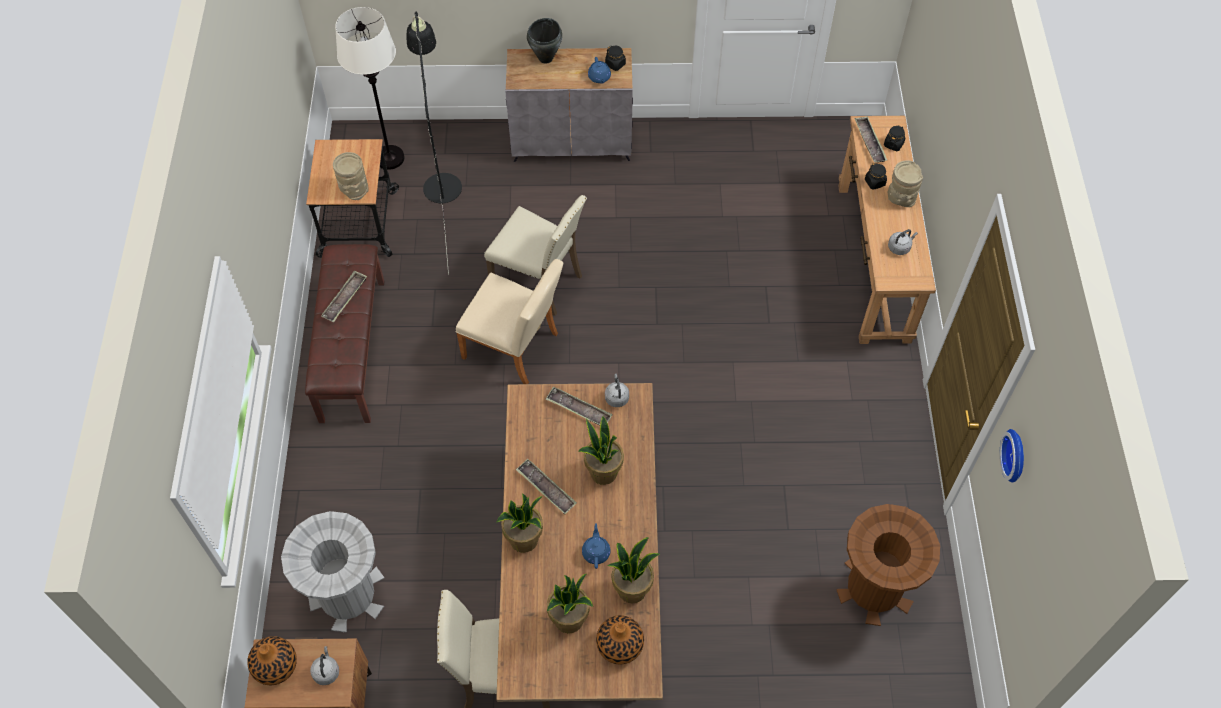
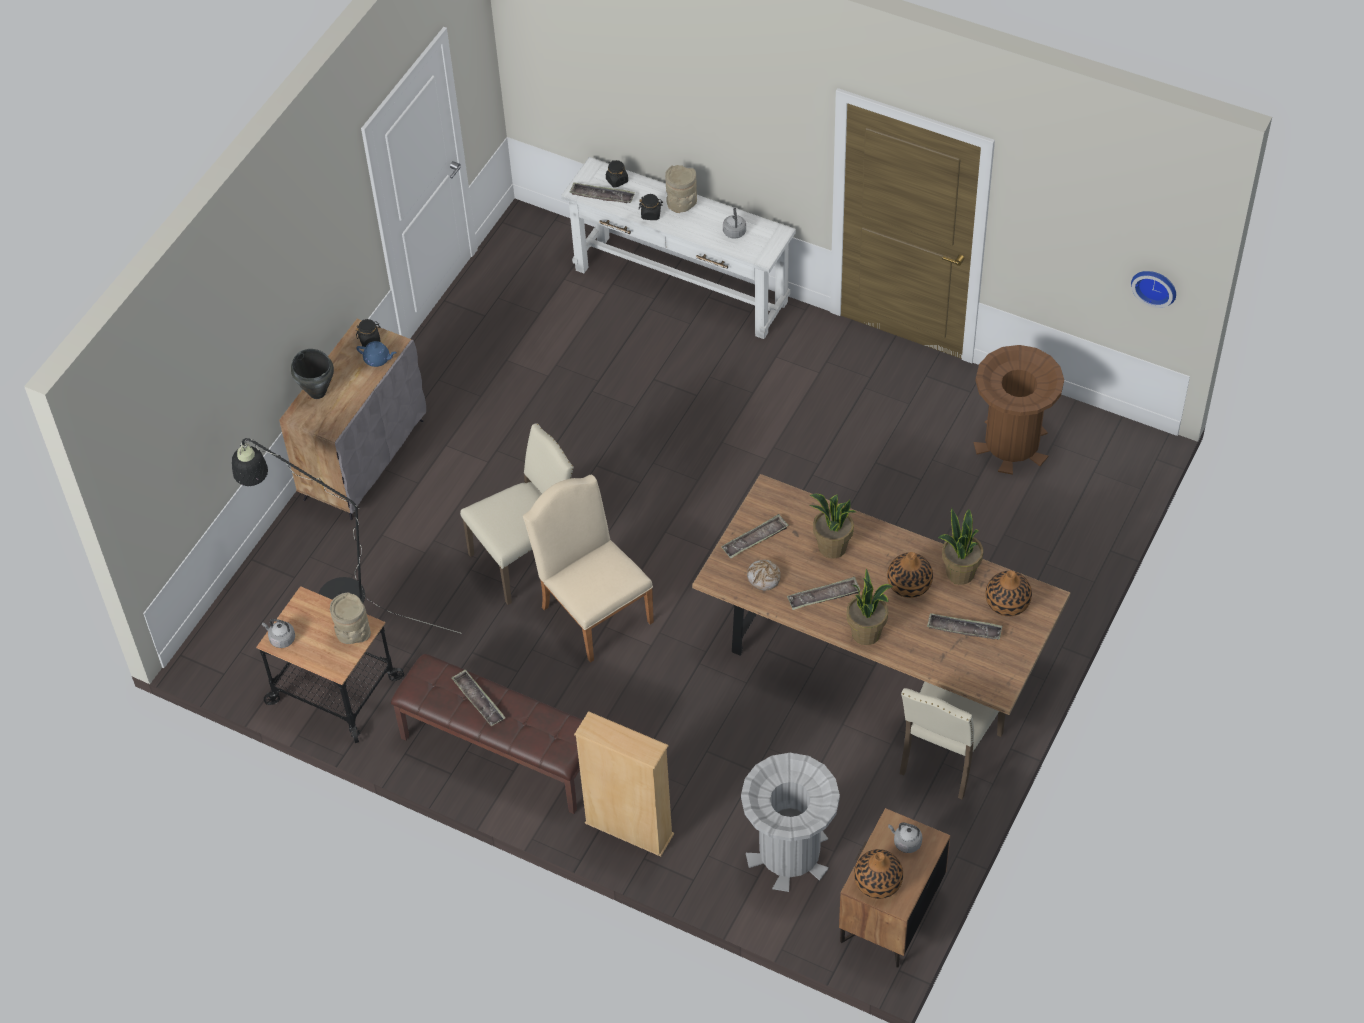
camera: 60 degrees left, 5 degrees down
white floor lamp [335,7,405,170] -> none
beige chair [456,259,564,384] -> beige chair turned 90 degrees counterclockwise [523,474,654,663]
potted plant [547,573,593,633] -> tray [927,613,1002,639]
blue teapot [582,523,611,569] -> vase [887,552,933,598]
grey kettle [605,374,629,407] -> grey kettle moved to [262,619,295,648]
brown console table [838,116,936,344] -> white console table [561,157,796,339]
wall clock [1000,429,1024,483] -> wall clock moved to [1131,271,1176,308]
none -> beige bookcase [574,711,674,857]
none -> bread [747,560,781,591]

